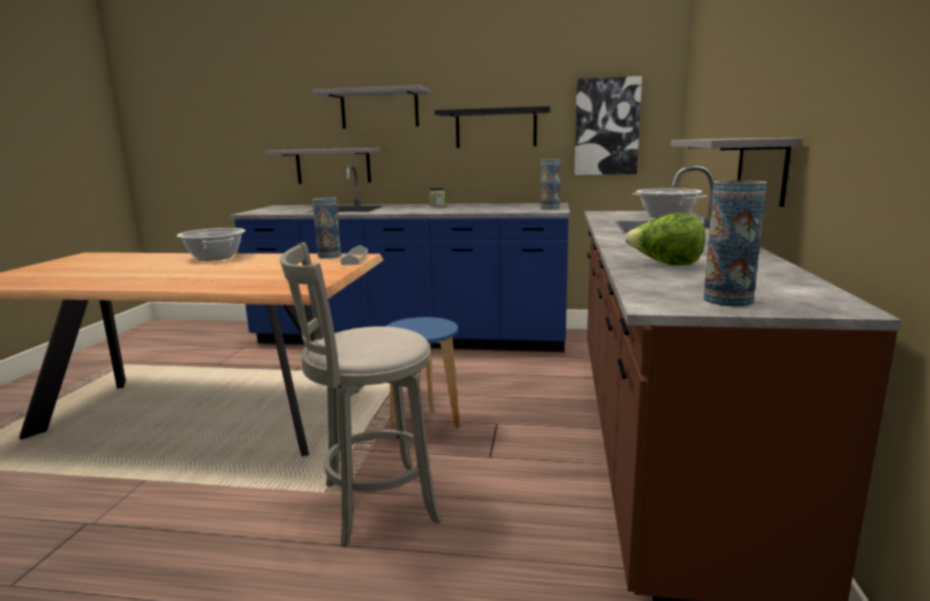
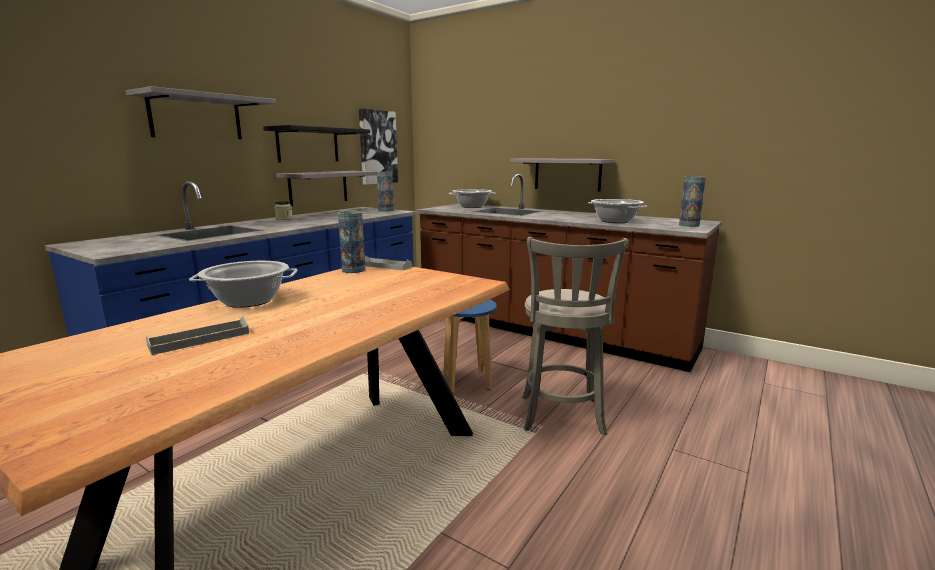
camera: 65 degrees left, 0 degrees up
grey shelf [265,148,381,184] -> grey shelf moved to [276,171,378,206]
lettuce [625,213,705,266] -> cooking pot [588,199,647,223]
none -> grey tray [146,316,249,355]

